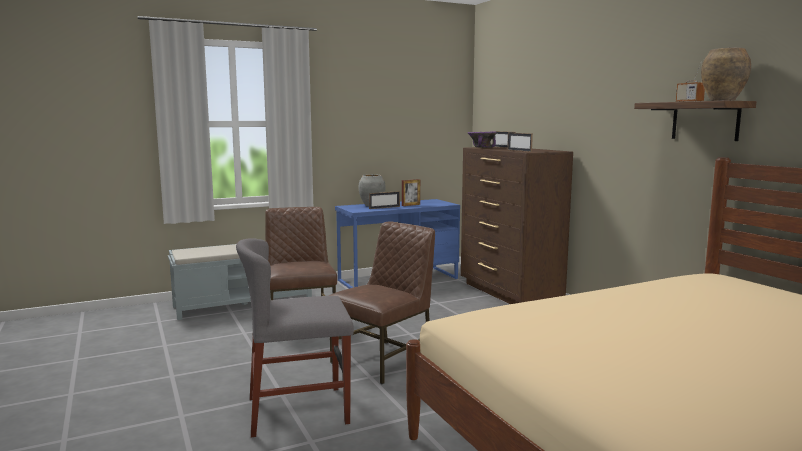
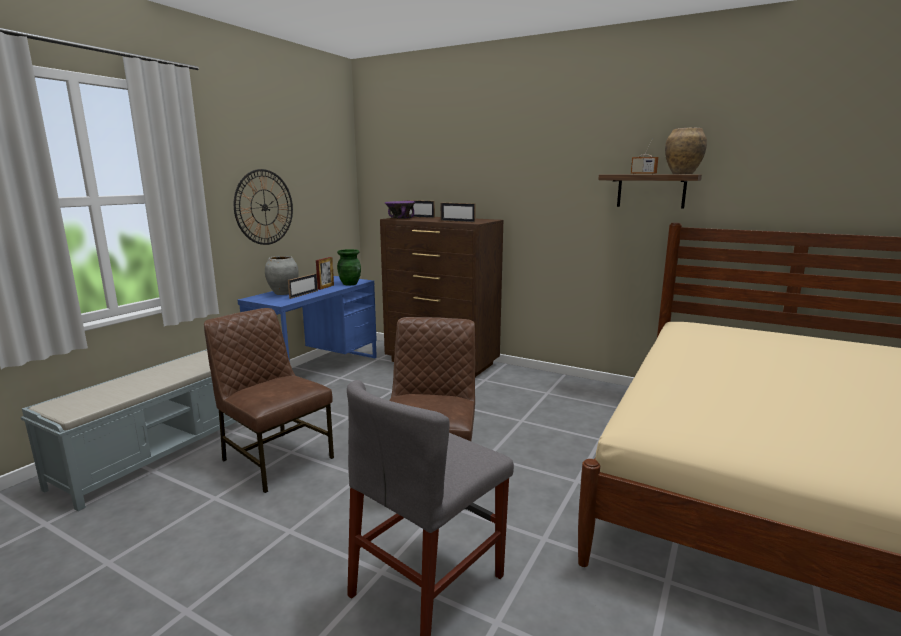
camera: 35 degrees left, 5 degrees up
none -> wall clock [234,169,293,245]
none -> green vase [337,249,361,285]

